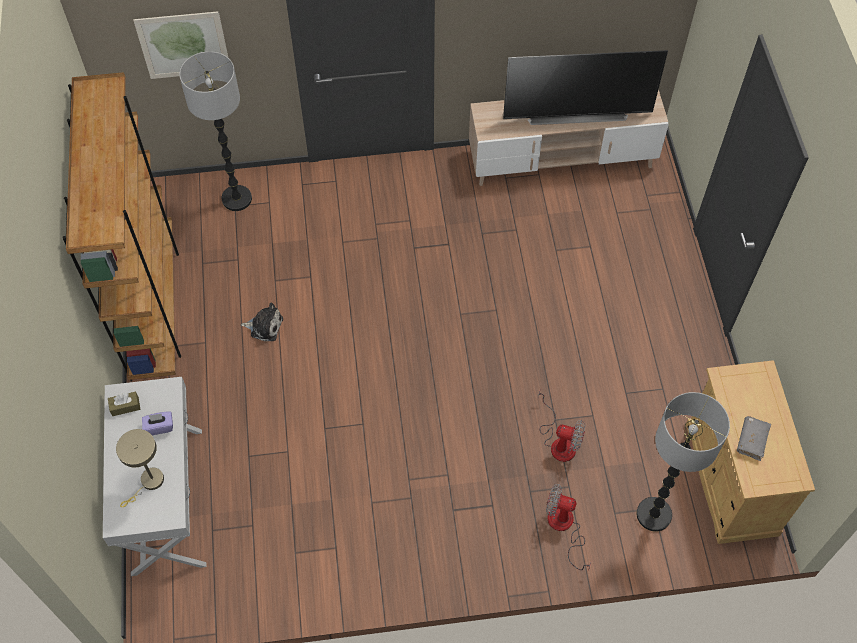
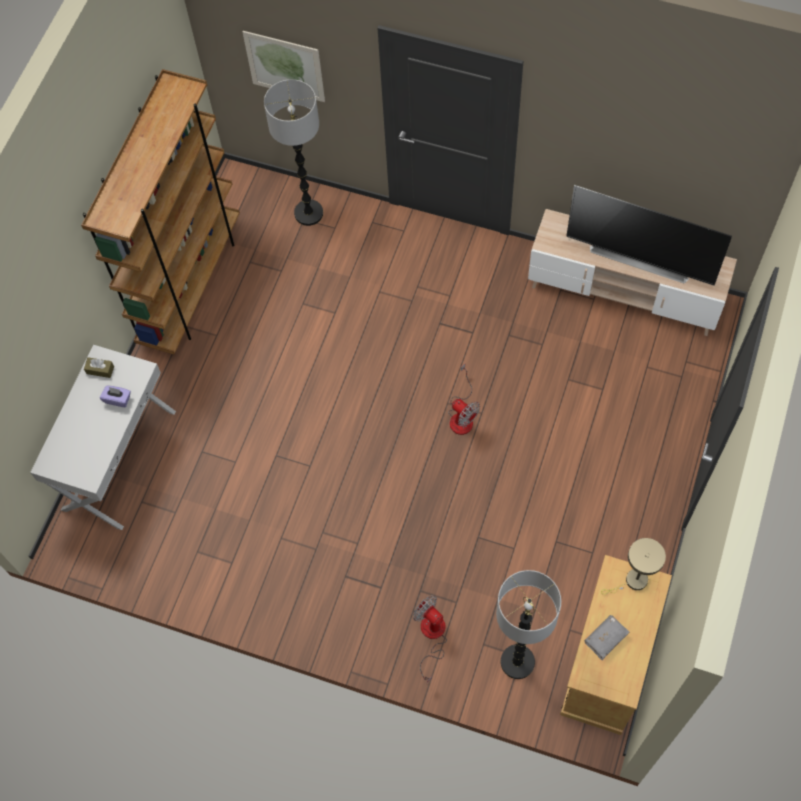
camera: 30 degrees right, 5 degrees up
beige table lamp [116,429,164,507] -> beige table lamp moved to [601,538,666,595]
plush toy [241,302,283,341] -> none
fan [538,388,585,462] -> fan moved to [448,364,480,435]

